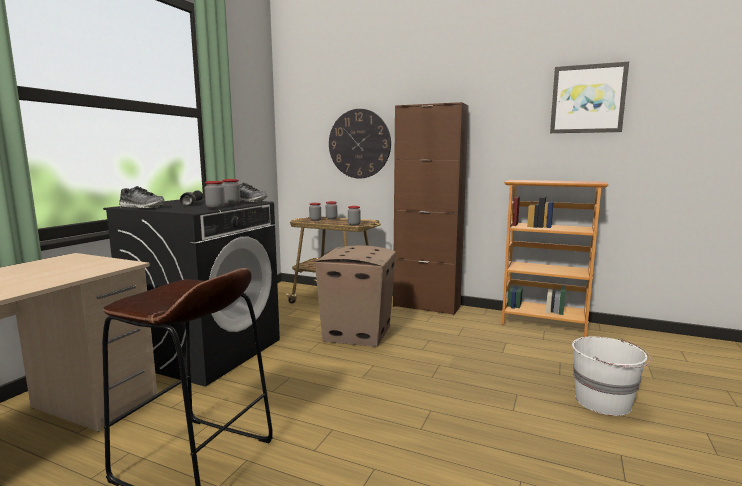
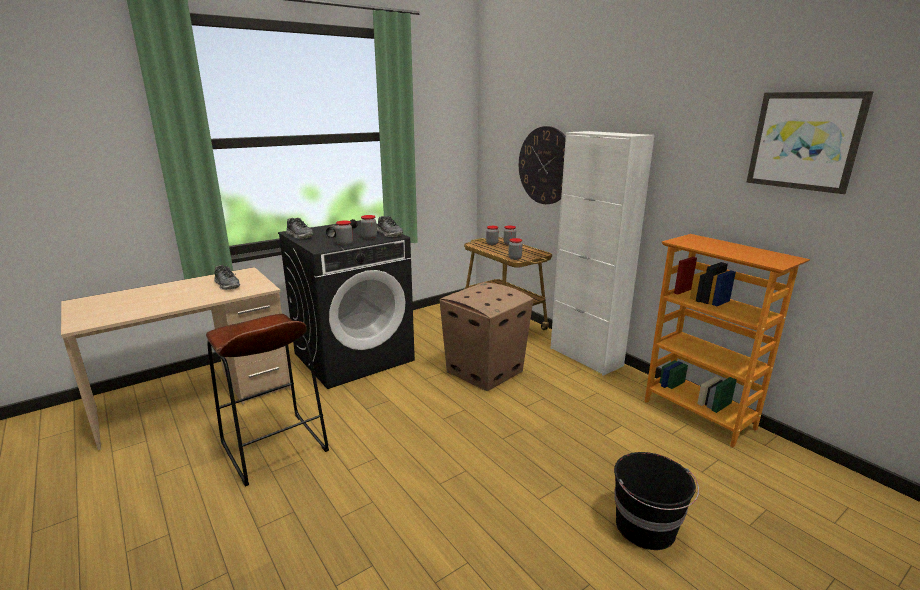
camera: 30 degrees right, 10 degrees up
brown cabinet [393,102,469,315] -> white cabinet [551,131,654,376]
white bucket [572,336,651,416] -> black bucket [614,452,699,550]
none -> shoe [214,265,240,290]

